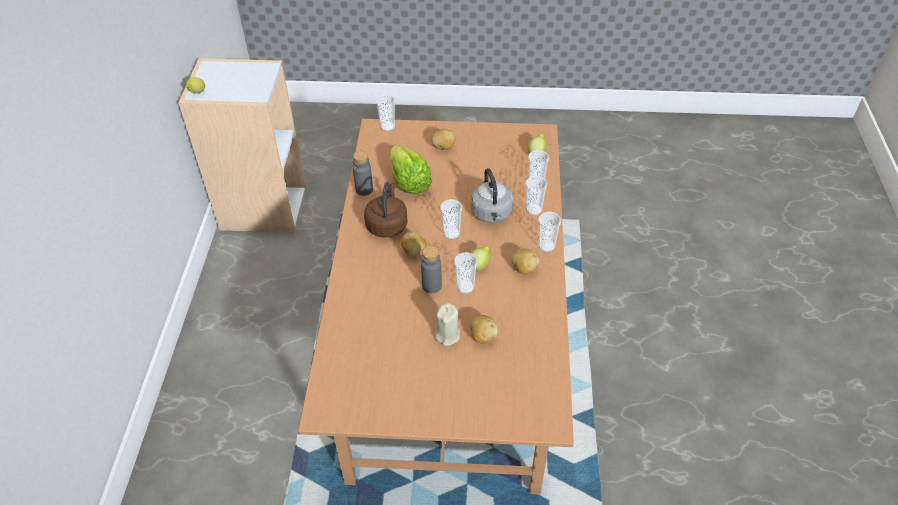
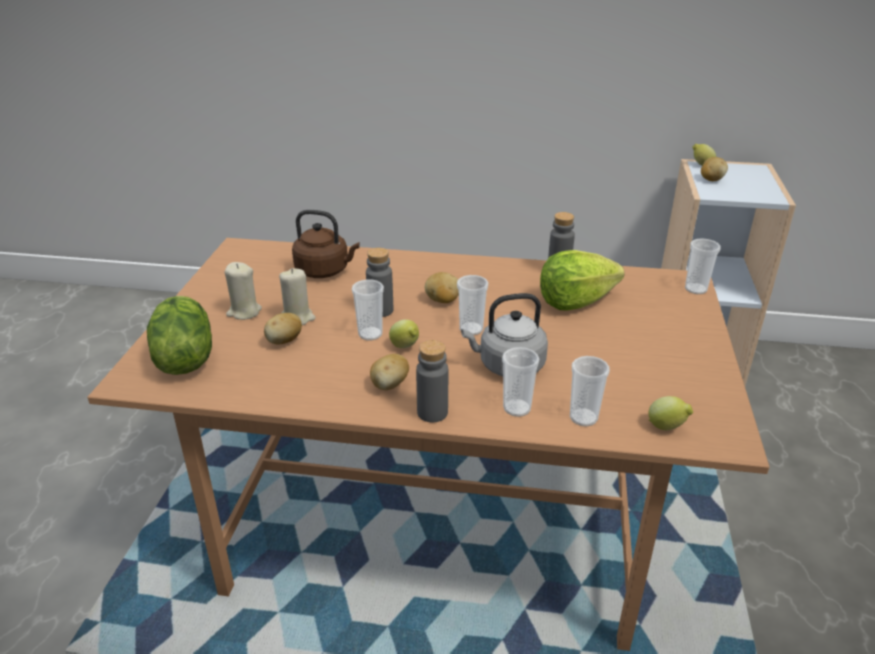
camera: 95 degrees right, 15 degrees down
brown kettle [364,182,408,238] -> brown kettle moved to [292,210,360,278]
potato [431,128,455,150] -> potato moved to [701,157,728,181]
cup [538,212,561,252] -> grey bottle [416,340,448,423]
none -> lettuce [147,296,212,375]
none -> beige candle [225,262,262,320]

